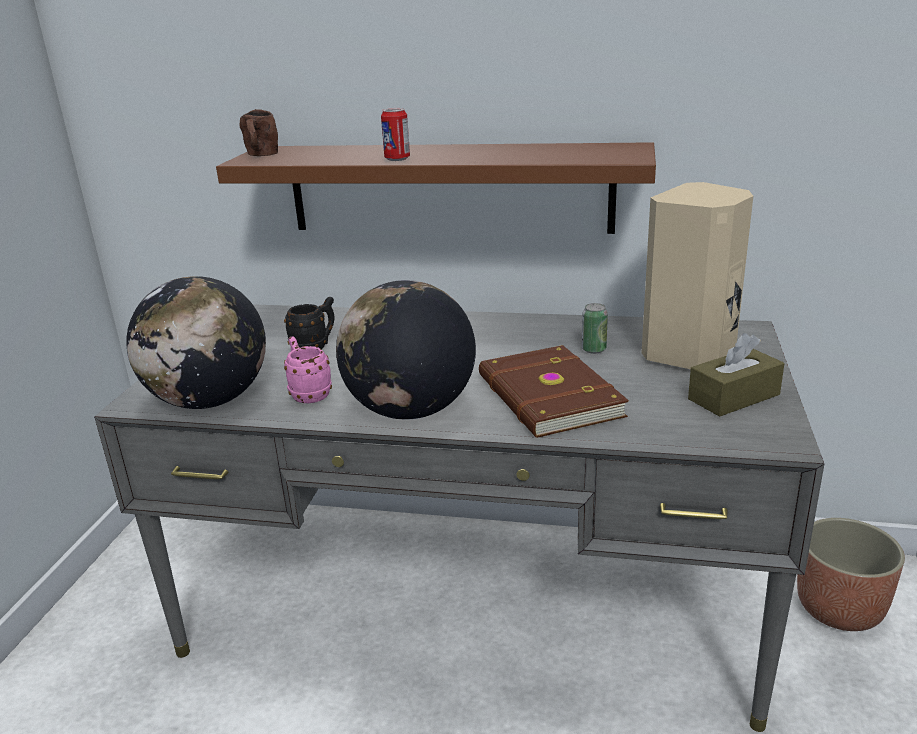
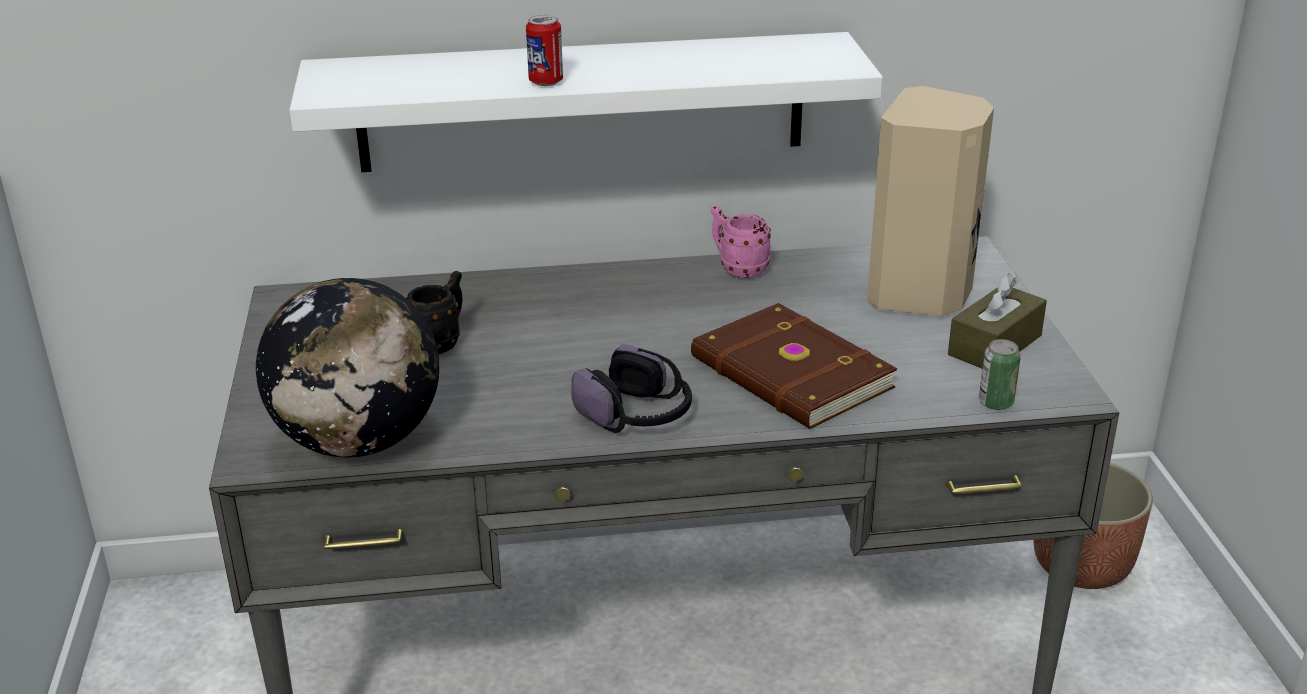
camera: 20 degrees left, 5 degrees up
brown shelf [216,142,656,234] -> white shelf [290,32,883,172]
brown mug [239,109,278,156] -> none
pink mug [284,336,332,403] -> pink mug moved to [711,206,771,278]
globe [336,280,476,420] -> headphones [571,344,692,433]
can [582,303,608,354] -> can moved to [979,339,1021,410]

